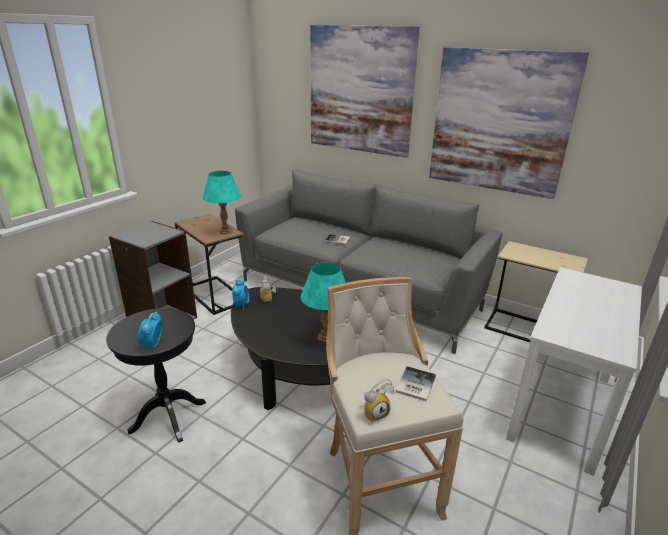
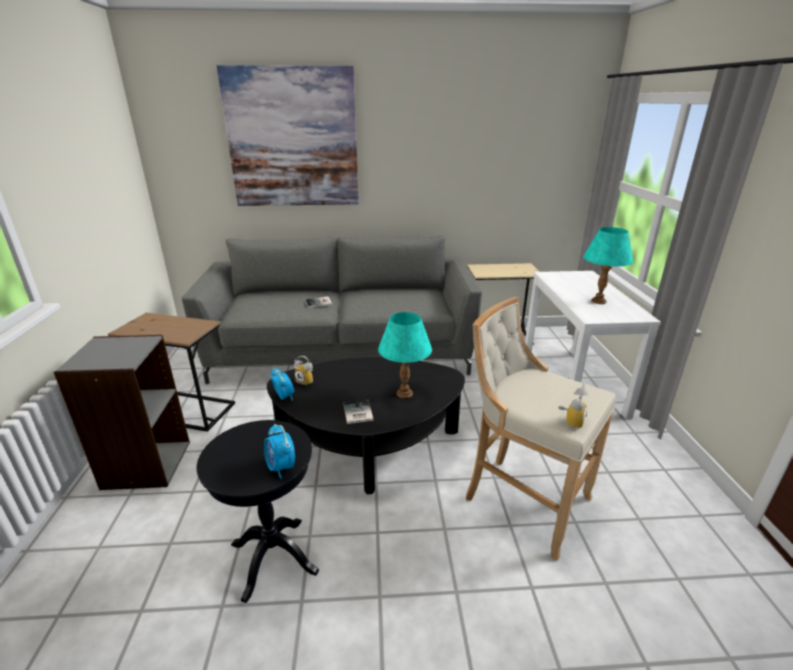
camera: 35 degrees left, 0 degrees up
turquoise table lamp [203,171,241,234] -> turquoise table lamp moved to [583,227,633,304]
book [395,366,436,401] -> book moved to [344,400,374,424]
picture [429,47,589,199] -> none

